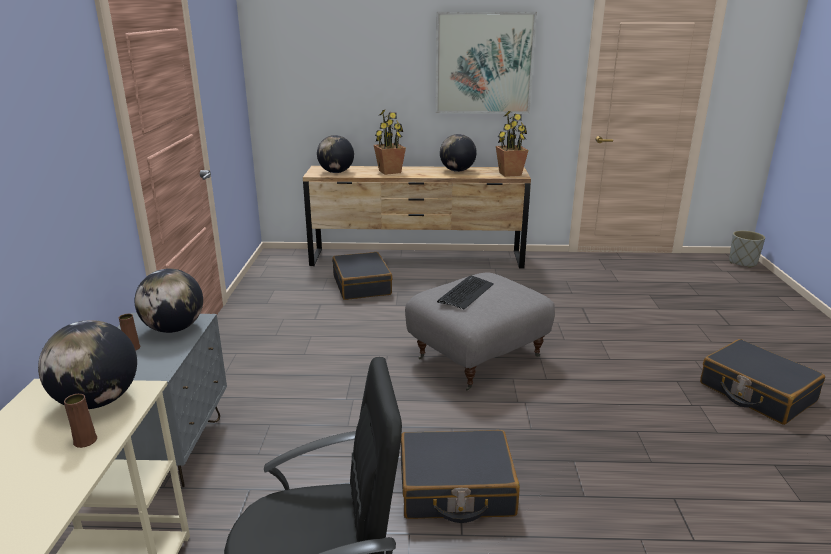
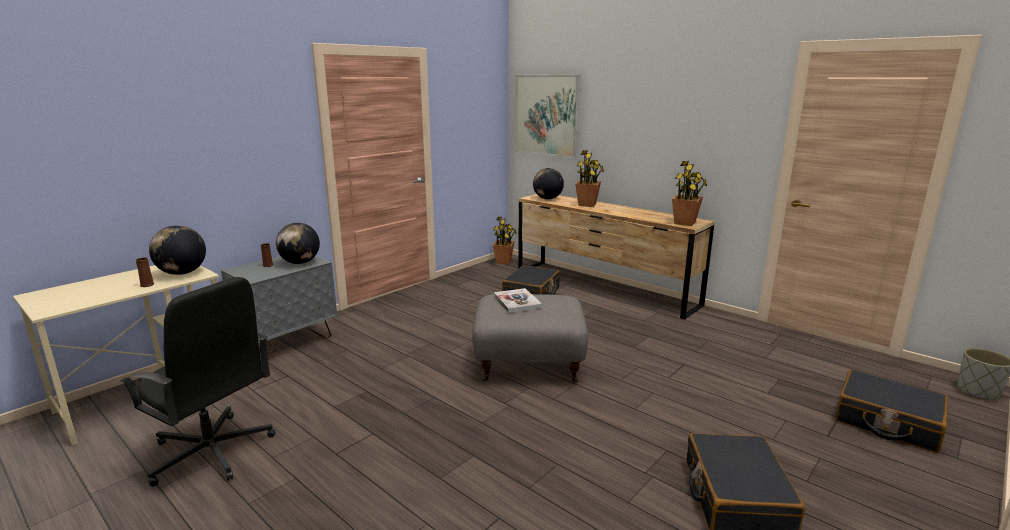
camera: 40 degrees right, 5 degrees down
black suitcase [401,430,520,523] -> black suitcase moved to [835,369,948,453]
picture [435,12,537,114] -> picture moved to [515,75,581,158]
keyboard [437,275,494,309] -> book [494,288,542,313]
globe [440,134,477,172] -> none
none -> potted plant [493,216,516,264]

